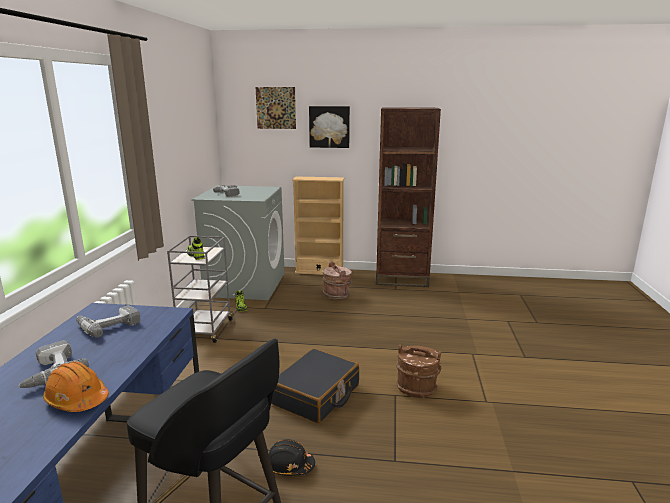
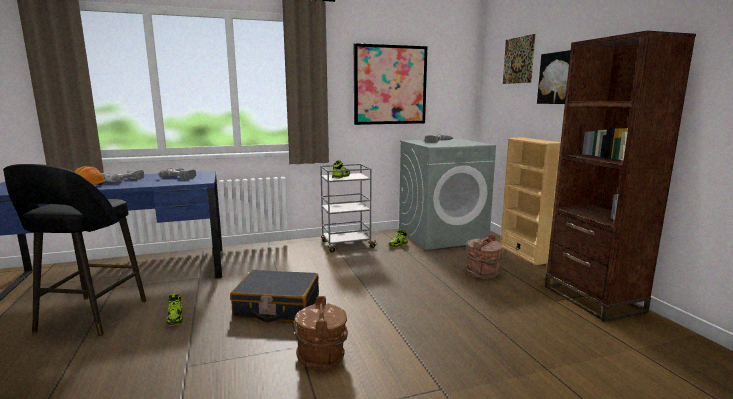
camera: 65 degrees right, 5 degrees down
black hard hat [269,439,315,476] -> shoe [166,294,183,326]
none -> picture [354,43,428,125]

